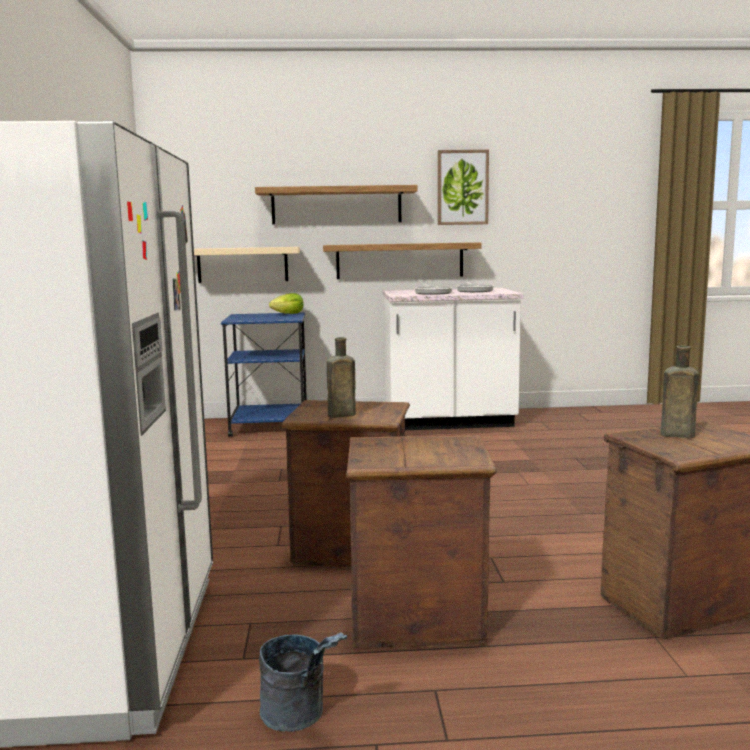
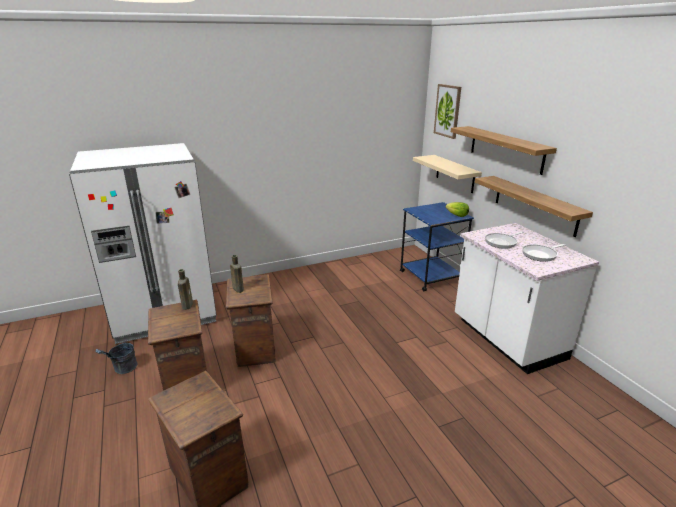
camera: 70 degrees right, 15 degrees up
picture [438,150,489,225] -> picture moved to [434,84,461,139]
brown bottle [660,346,699,438] -> brown bottle moved to [178,269,193,310]

